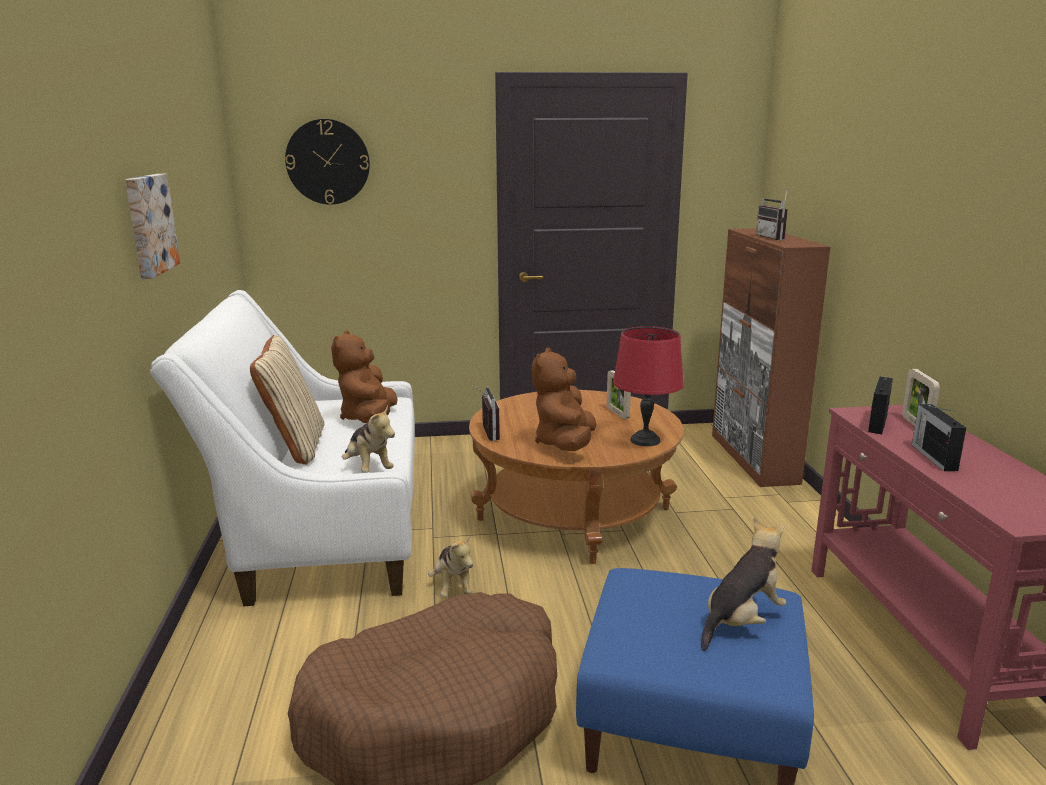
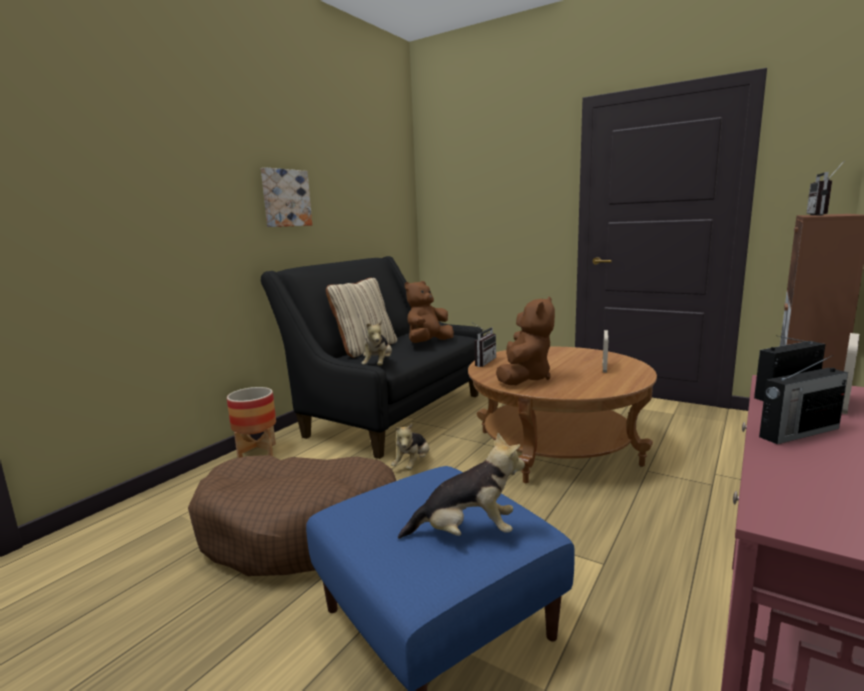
camera: 40 degrees right, 5 degrees down
white sofa [150,290,415,606] -> black sofa [260,256,483,459]
wall clock [285,119,370,205] -> none
brown plush toy [532,348,596,451] -> brown plush toy turned 150 degrees clockwise [496,296,555,385]
red table lamp [613,326,684,446] -> none
radio [912,404,966,471] -> radio turned 150 degrees counterclockwise [759,355,848,444]
none -> planter [227,387,276,458]

